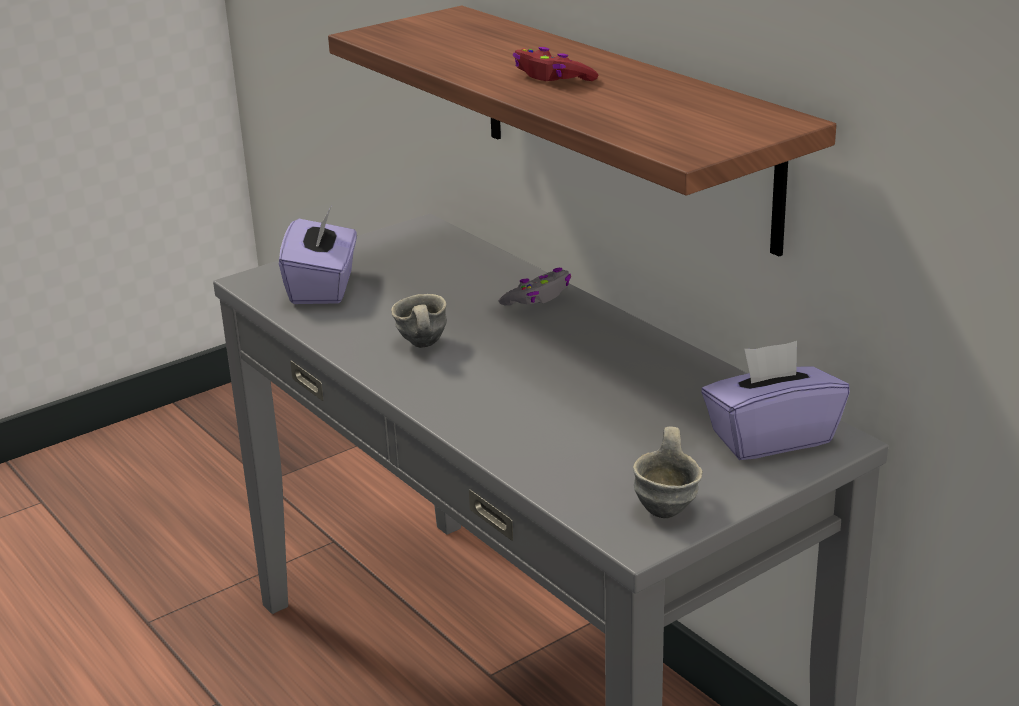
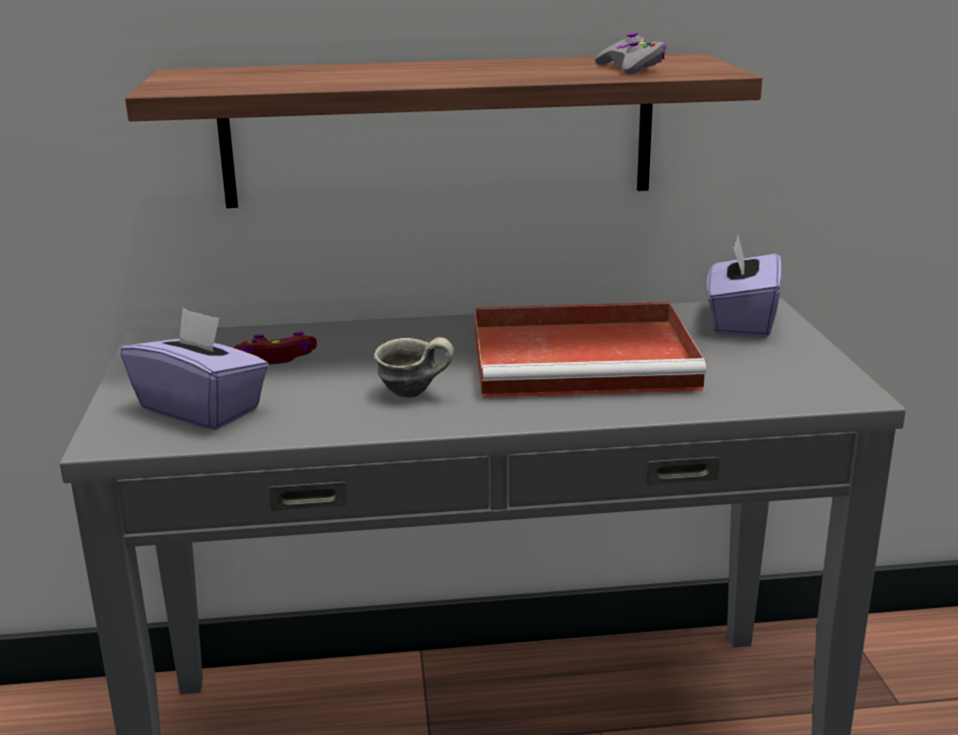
camera: 60 degrees left, 5 degrees down
grey game controller [498,268,571,305] -> grey game controller moved to [595,33,666,74]
red game controller [513,47,599,81] -> red game controller moved to [233,332,317,364]
grey mug [633,426,703,518] -> none
none -> red tray [474,302,707,398]

